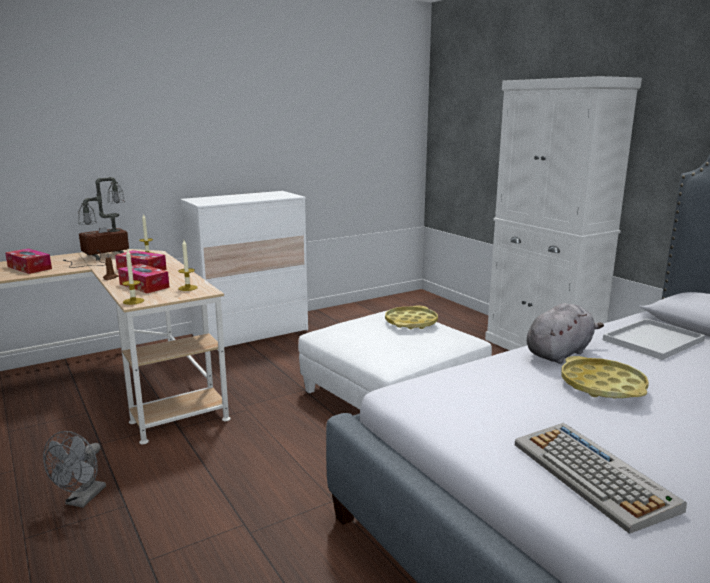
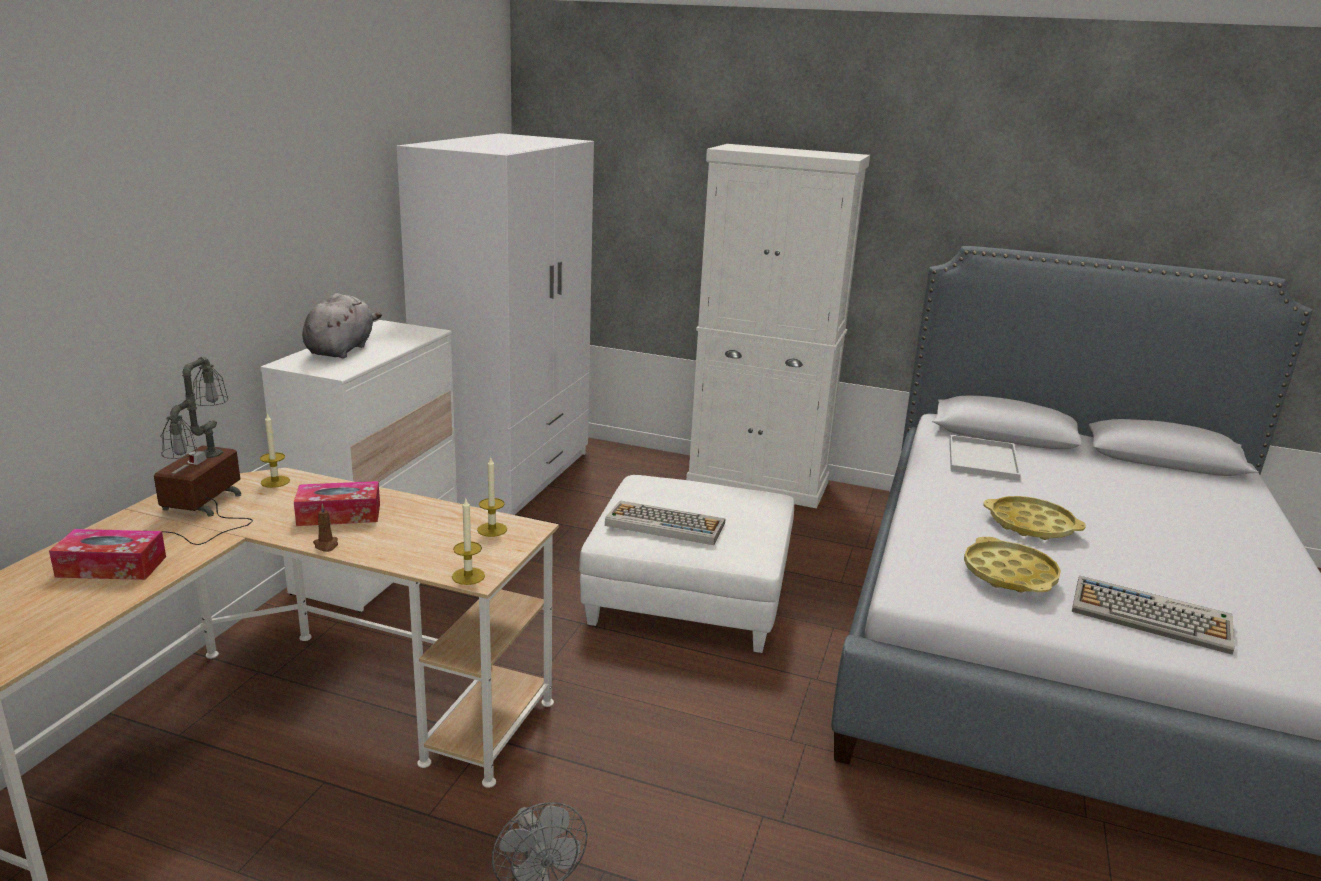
camera: 40 degrees left, 5 degrees up
tissue box [118,264,170,293] -> none
yellow tray [385,305,438,329] -> yellow tray moved to [964,537,1061,593]
grey plush toy [527,303,604,364] -> grey plush toy moved to [302,293,382,358]
none -> white wardrobe [397,133,594,515]
none -> keyboard [605,500,725,545]

